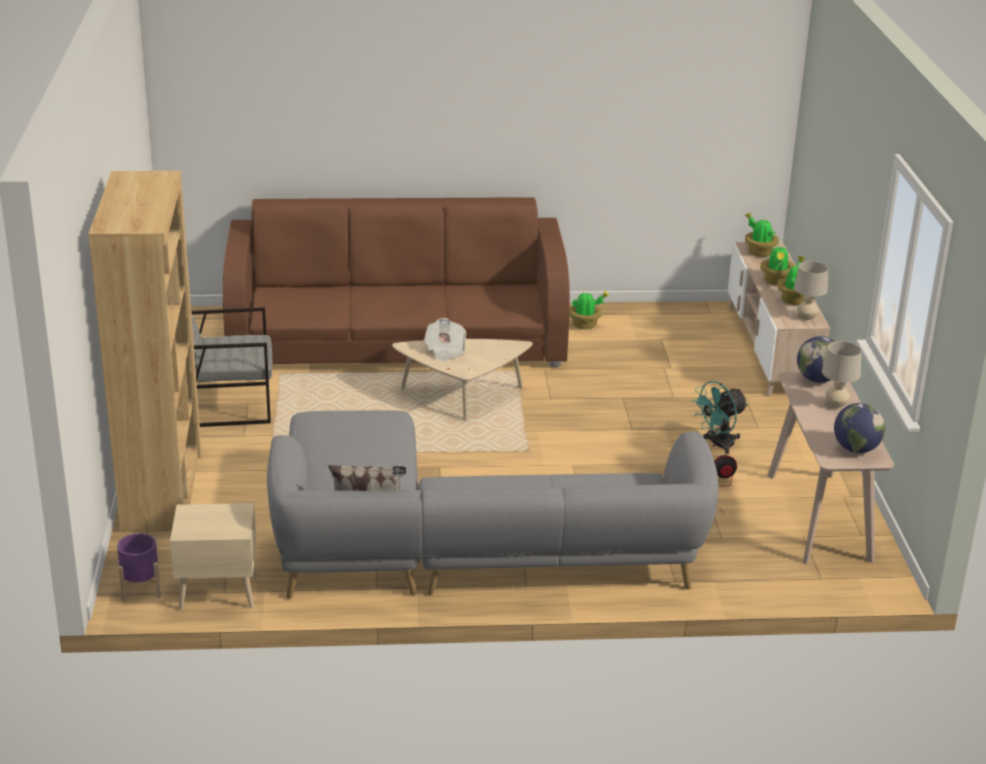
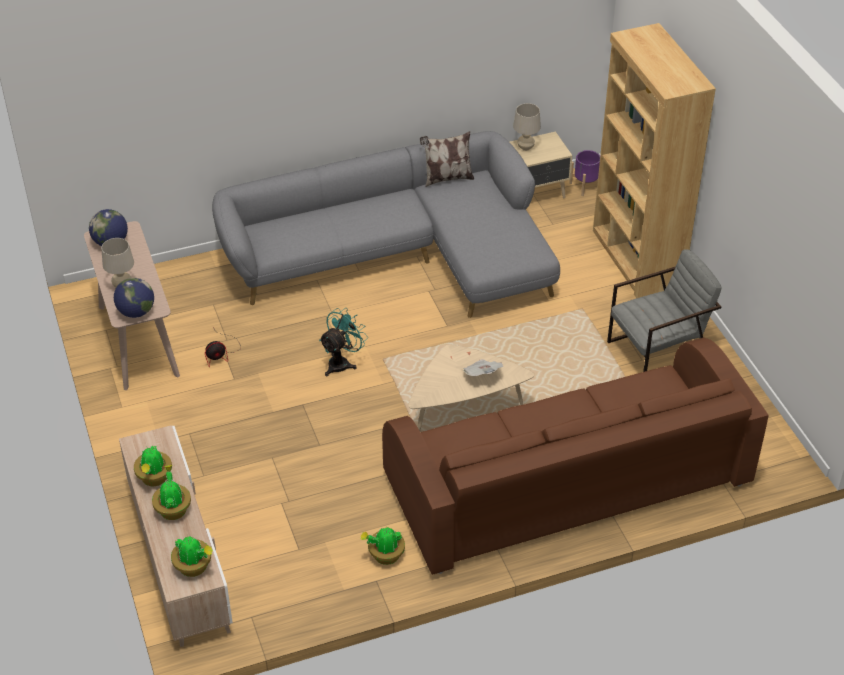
camera: 165 degrees right, 15 degrees up
turquoise fan [691,381,748,454] -> turquoise fan moved to [319,308,368,377]
beige table lamp [794,261,828,320] -> beige table lamp moved to [513,103,541,151]

